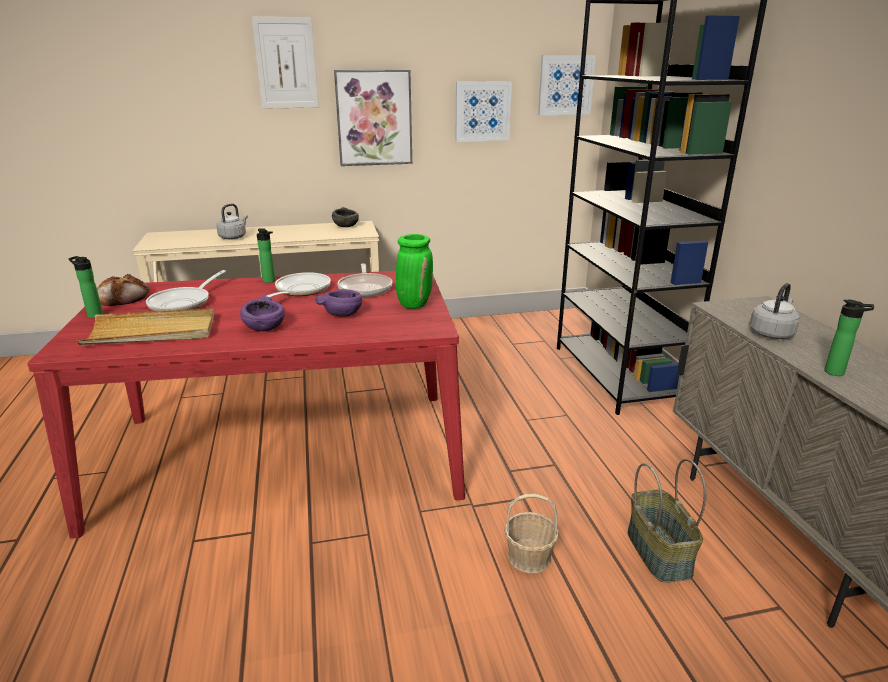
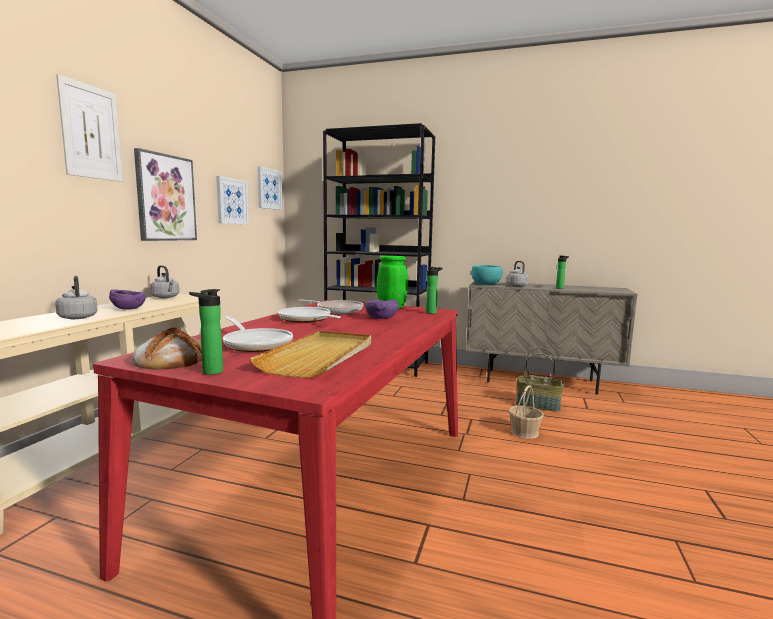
camera: 60 degrees left, 15 degrees down
purple bowl [240,296,285,331] -> purple bowl moved to [109,289,146,310]
bottle [257,228,275,283] -> bottle moved to [426,267,443,314]
grey bowl [332,207,359,227] -> grey kettle [150,265,179,298]
none -> turquoise bowl [471,265,502,285]

